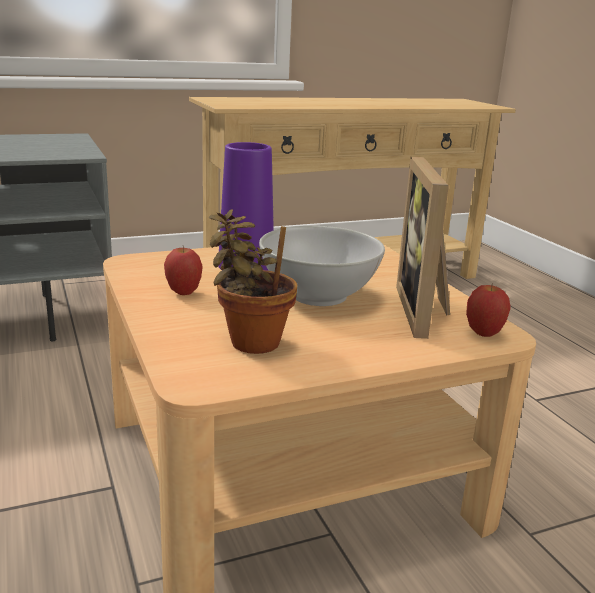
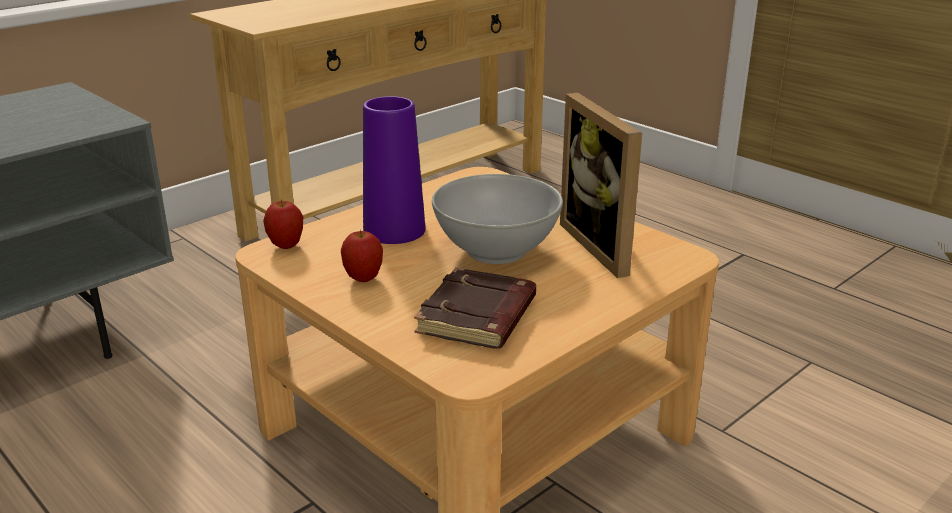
camera: 20 degrees left, 5 degrees up
potted plant [209,209,297,354] -> brown book [414,267,536,349]
apple [466,283,511,337] -> apple moved to [263,199,303,249]

